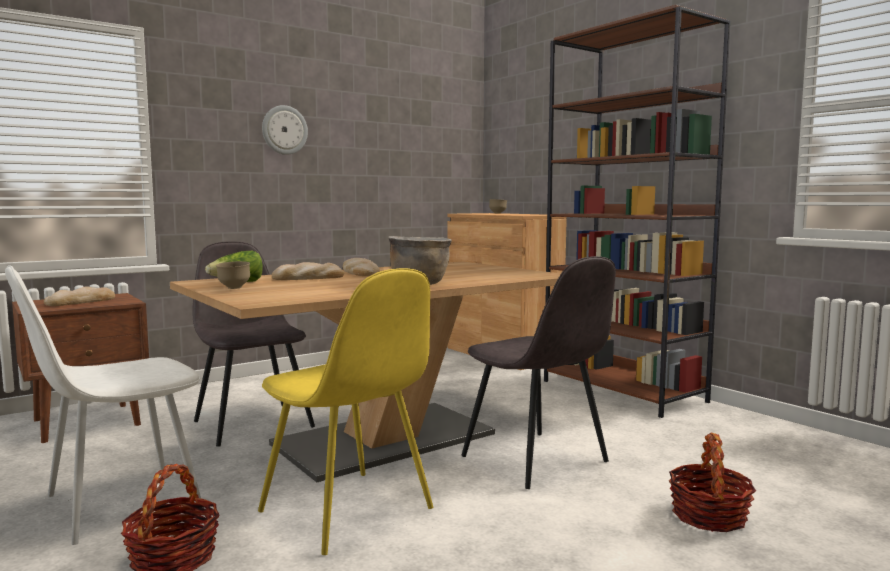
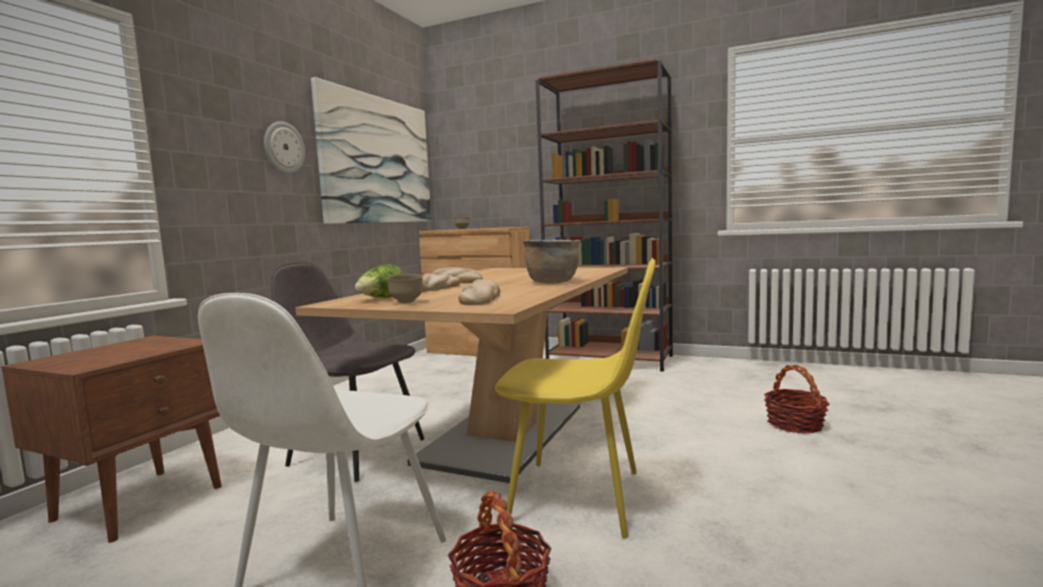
camera: 30 degrees left, 0 degrees up
bread [44,286,115,306] -> bread moved to [458,279,500,305]
grey chair [462,256,616,489] -> none
none -> picture [311,77,431,224]

